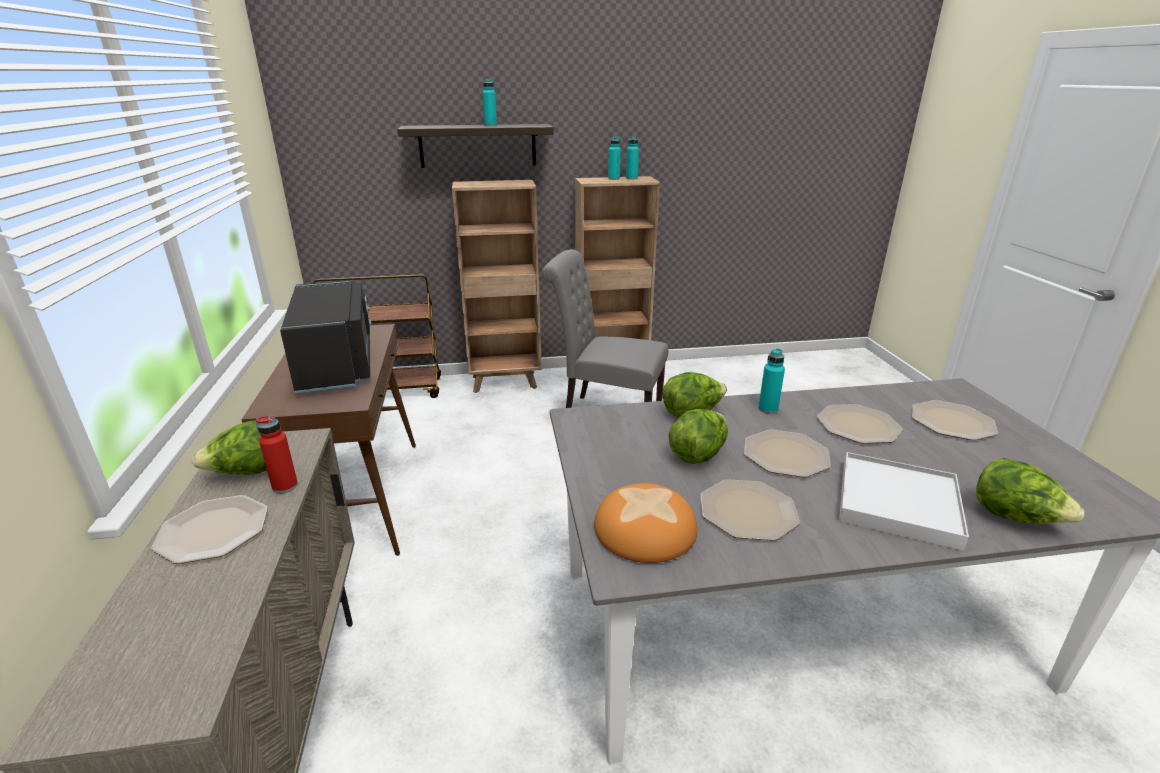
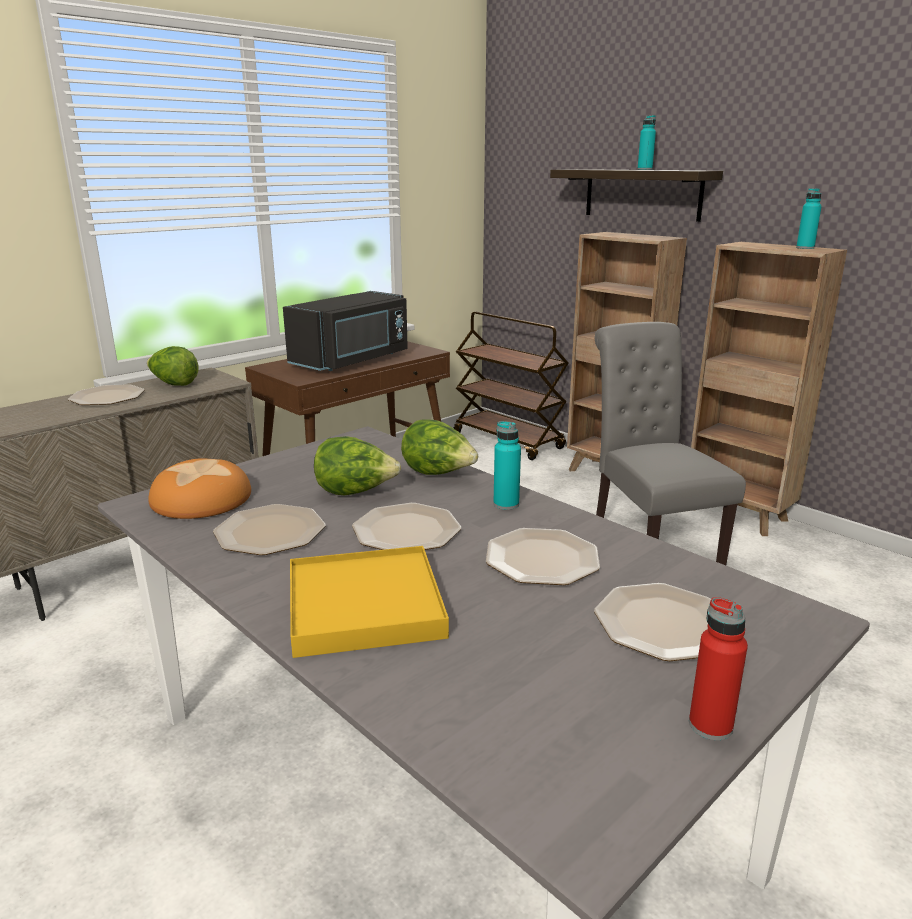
camera: 55 degrees right, 5 degrees down
red bottle [256,415,298,493] -> red bottle moved to [689,597,748,740]
turquoise bottle [608,136,621,180] -> none
white tray [839,452,969,551] -> yellow tray [290,546,449,658]
lettuce [976,458,1084,524] -> none

